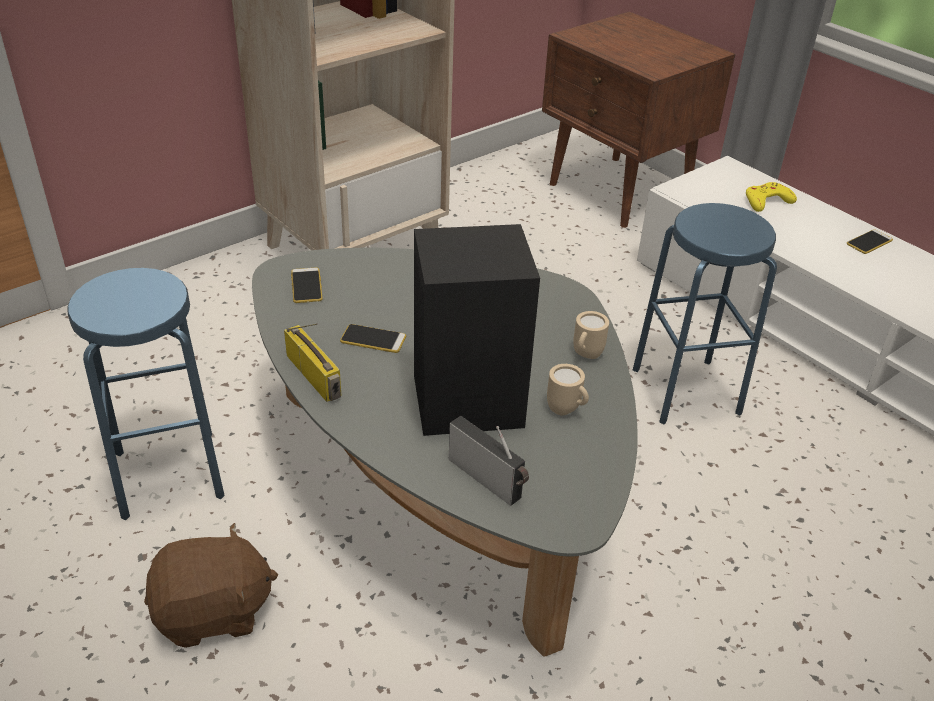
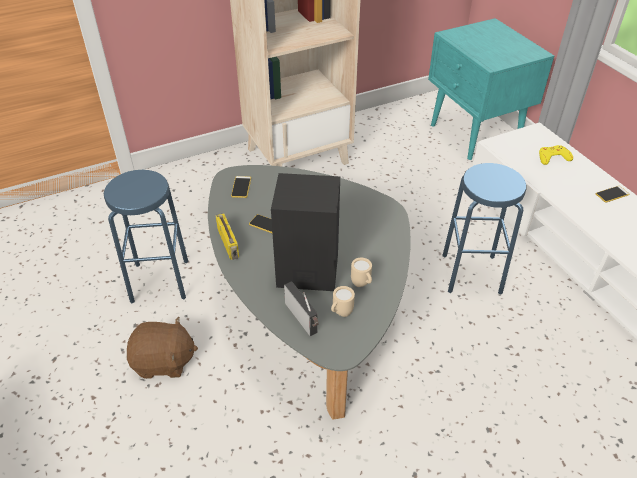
camera: 15 degrees right, 5 degrees up
brown nightstand [542,11,735,228] -> turquoise nightstand [428,18,554,160]
beige mug [573,311,609,359] -> beige mug moved to [331,286,355,317]

